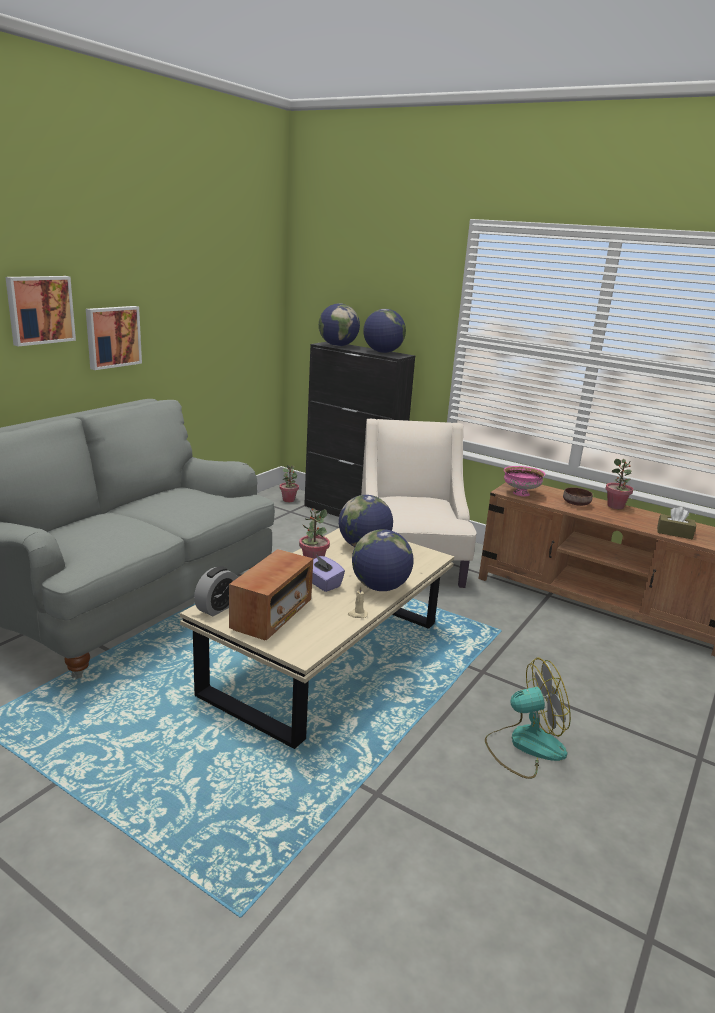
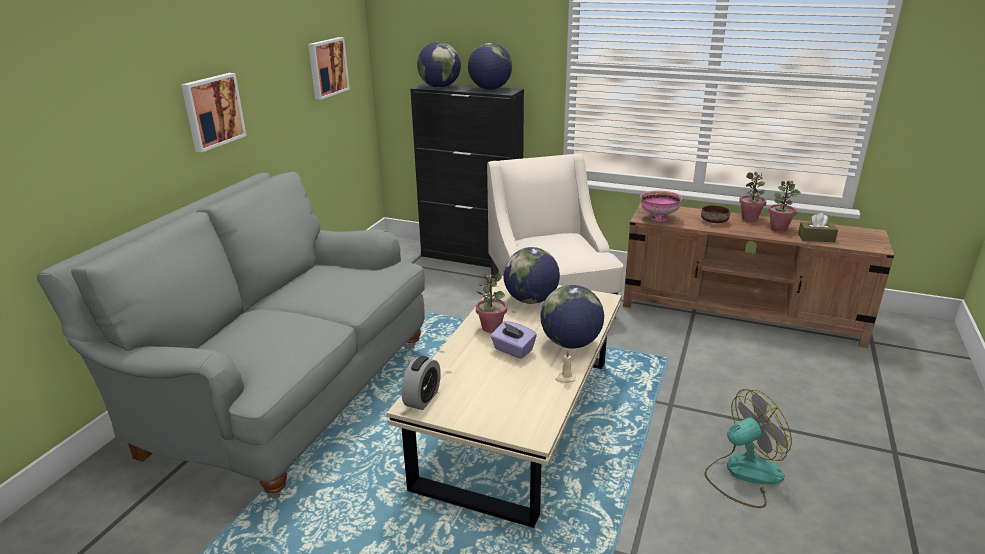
camera: 10 degrees left, 5 degrees up
picture [5,276,76,347] -> picture moved to [308,37,350,100]
radio [229,549,313,640] -> none
potted plant [279,465,299,502] -> potted plant moved to [768,181,801,231]

